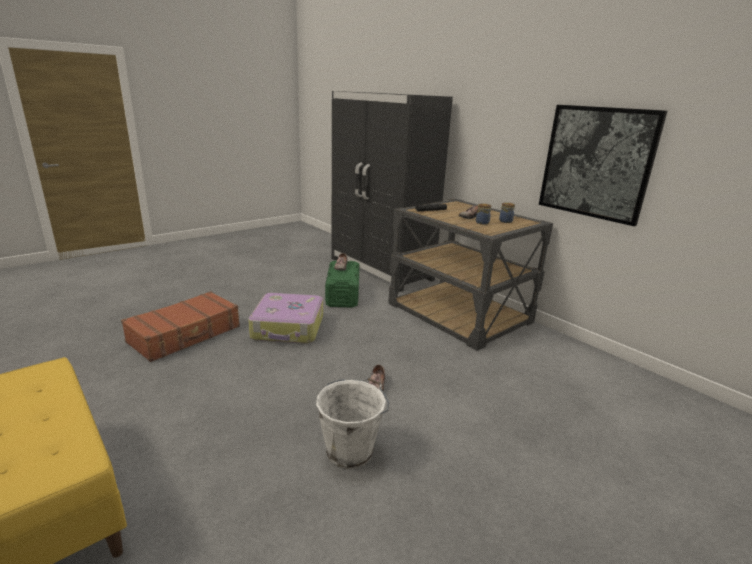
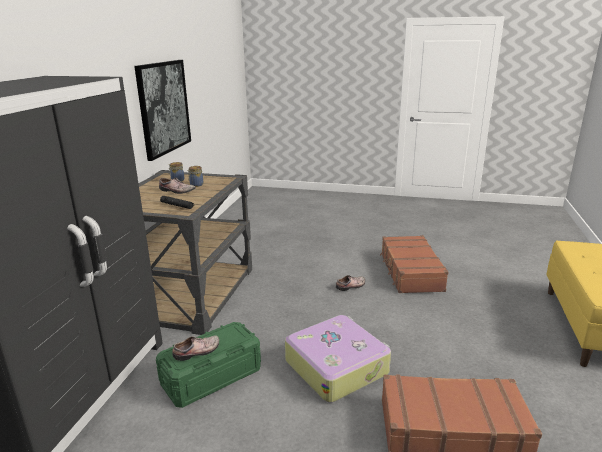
camera: 125 degrees left, 0 degrees up
white bucket [316,378,389,469] -> brown suitcase [380,235,449,293]

